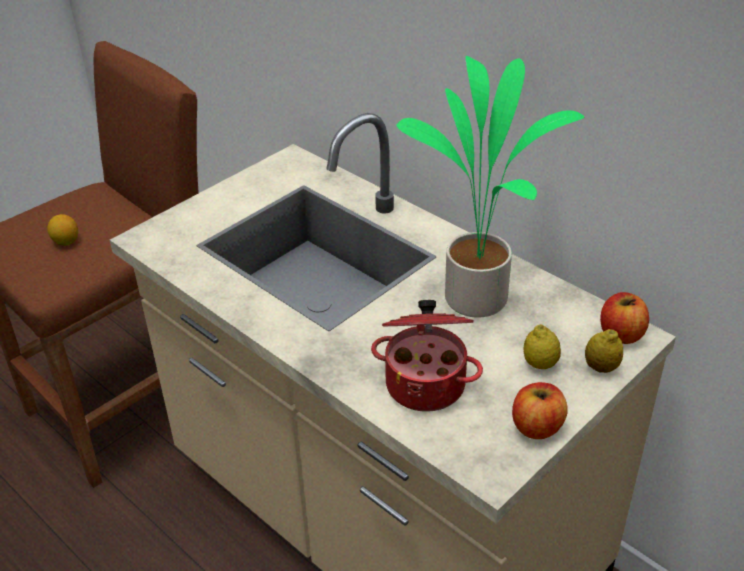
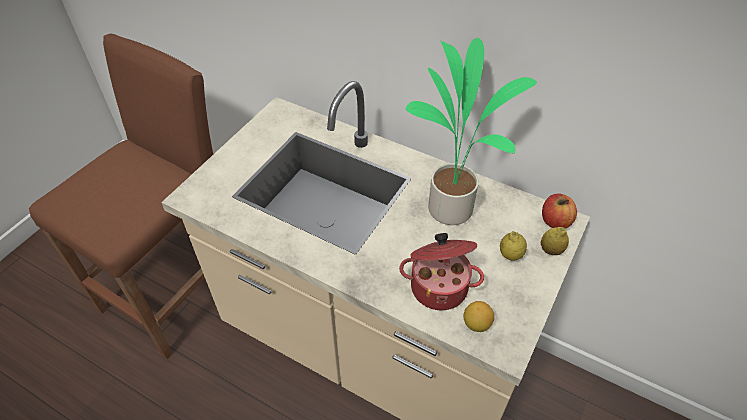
camera: 15 degrees left, 10 degrees up
lemon [47,214,78,246] -> lemon moved to [464,301,494,332]
apple [512,382,567,439] -> none

